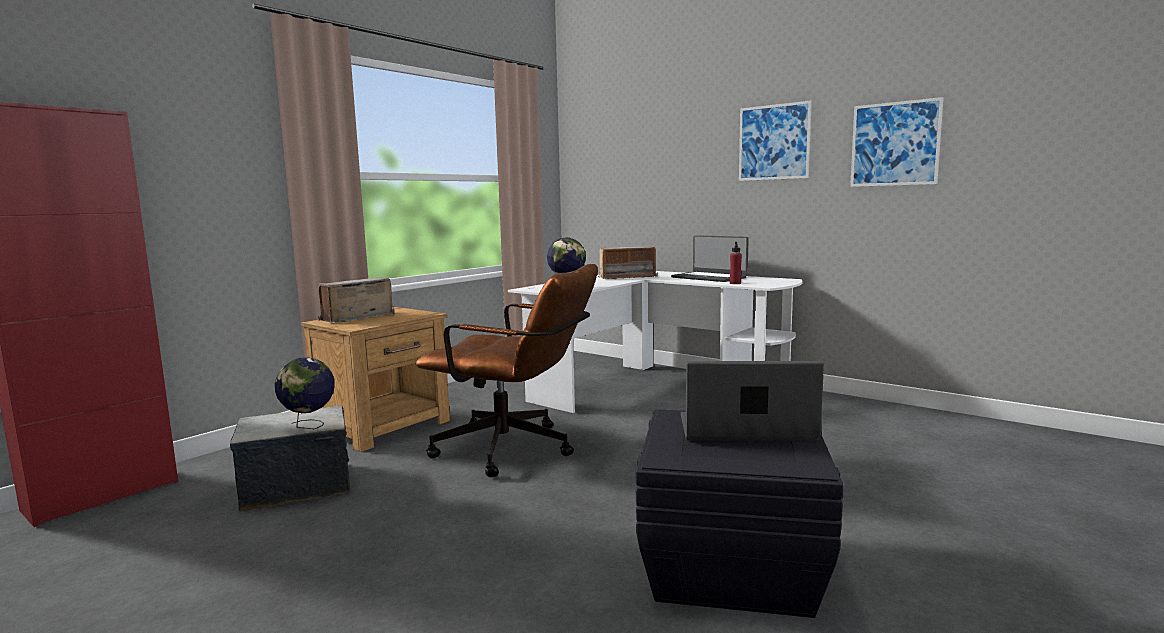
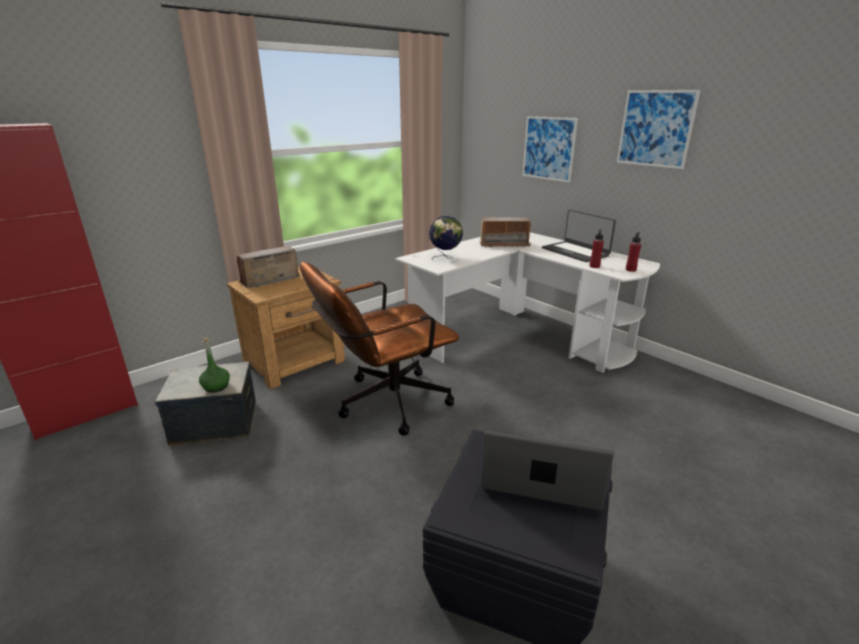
camera: 10 degrees right, 15 degrees up
globe [275,358,335,429] -> green bottle [199,338,230,393]
brown office chair [416,264,598,477] -> brown office chair turned 120 degrees clockwise [300,262,459,436]
picture [850,97,944,187] -> picture moved to [522,116,578,182]
none -> red bottle [626,232,641,272]

